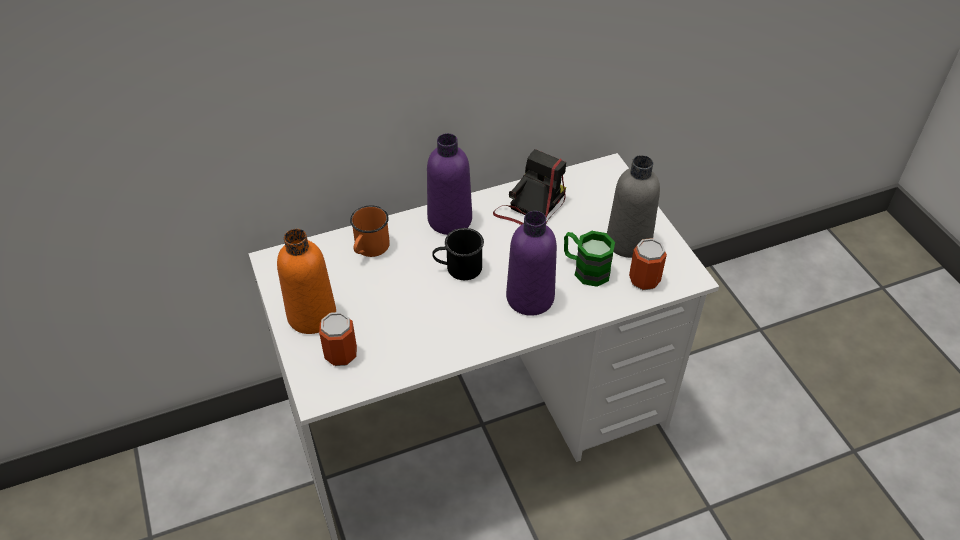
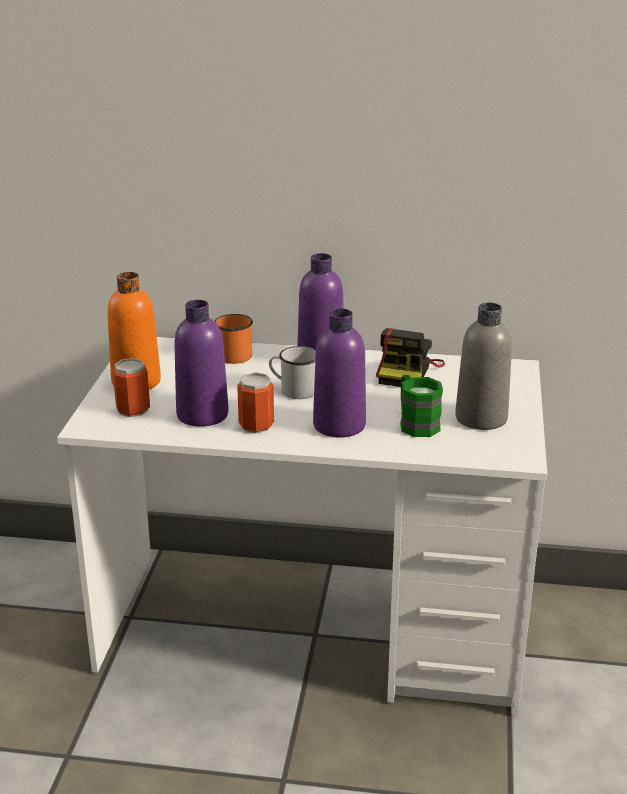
camera: 30 degrees right, 20 degrees down
black mug [432,228,484,280] -> white mug [269,346,316,399]
camera [493,149,566,225] -> camera turned 135 degrees clockwise [376,328,445,387]
can [629,238,667,290] -> can moved to [237,372,274,433]
none -> purple bottle [174,300,229,427]

